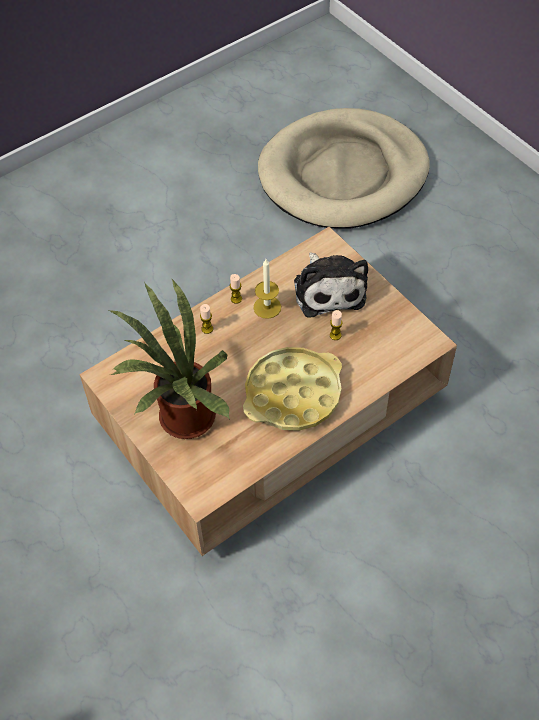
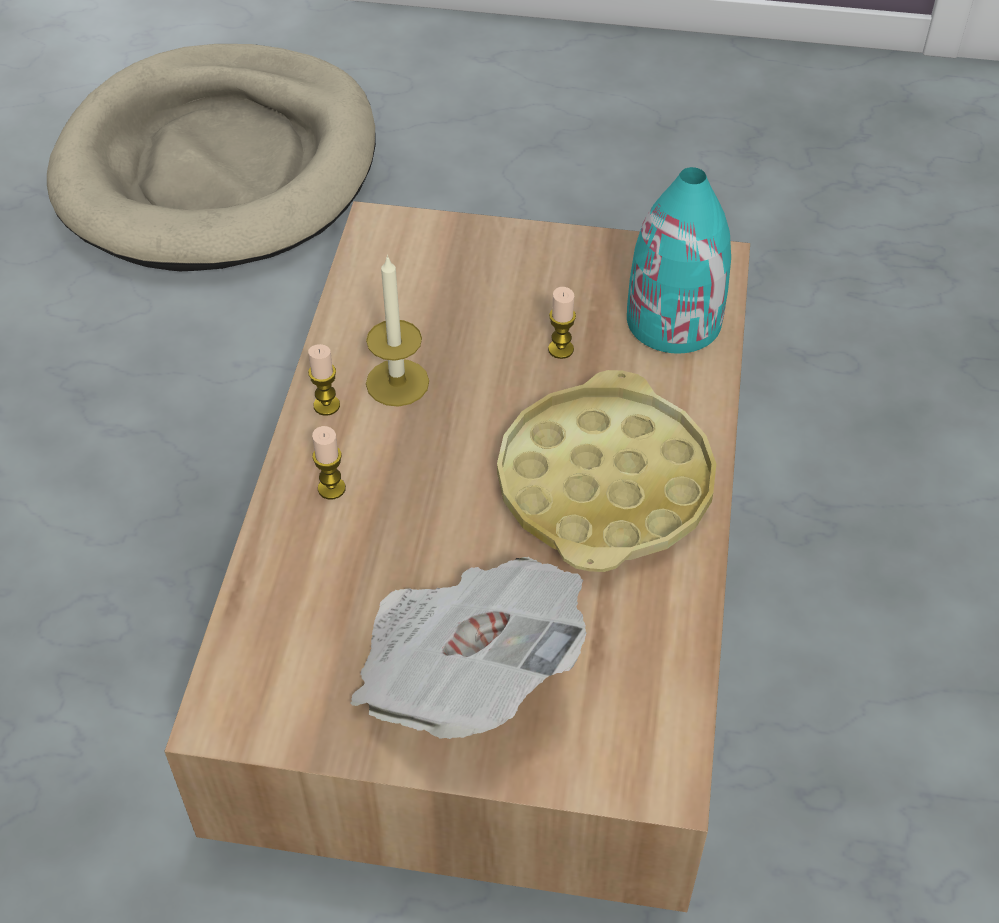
camera: 45 degrees left, 5 degrees down
potted plant [107,278,230,439] -> newspaper [350,557,586,739]
plush toy [294,253,368,318] -> none
none -> turquoise vase [627,167,731,353]

